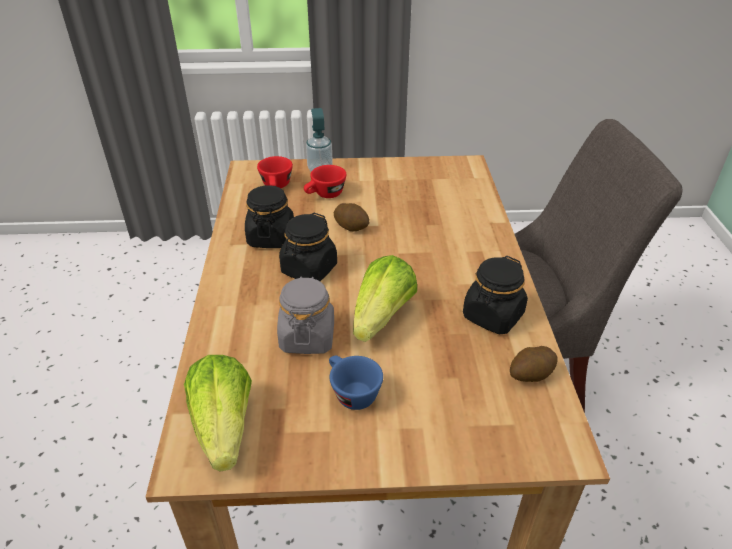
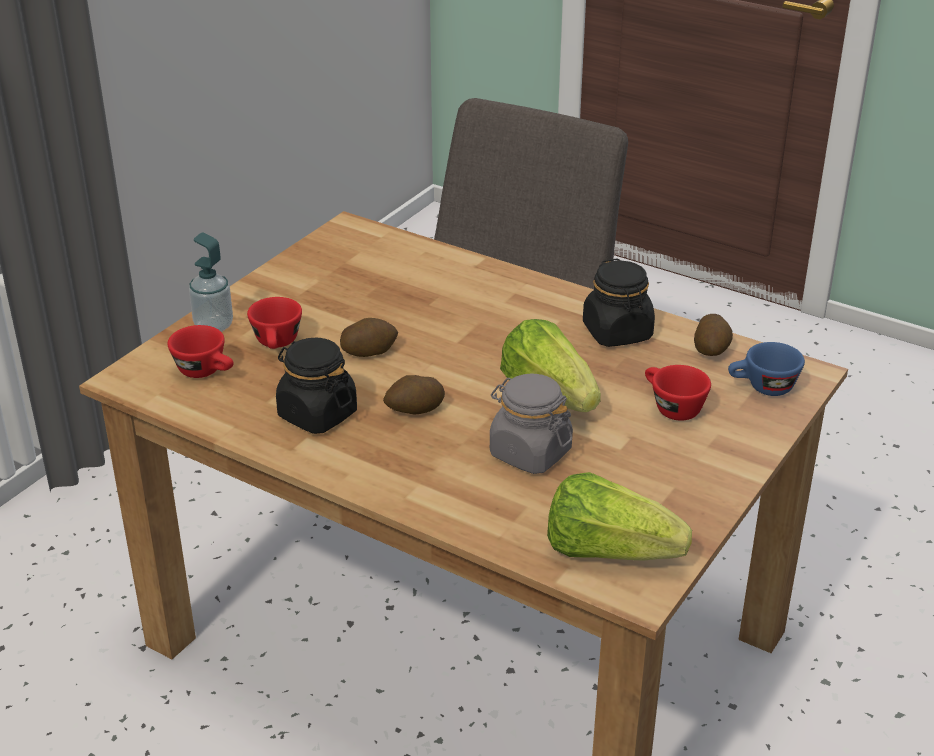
camera: 55 degrees left, 5 degrees down
black jar [279,213,337,281] -> potato [383,375,445,415]
blue cup [329,355,383,410] -> blue cup moved to [728,342,805,396]
none -> red cup [645,365,711,421]

